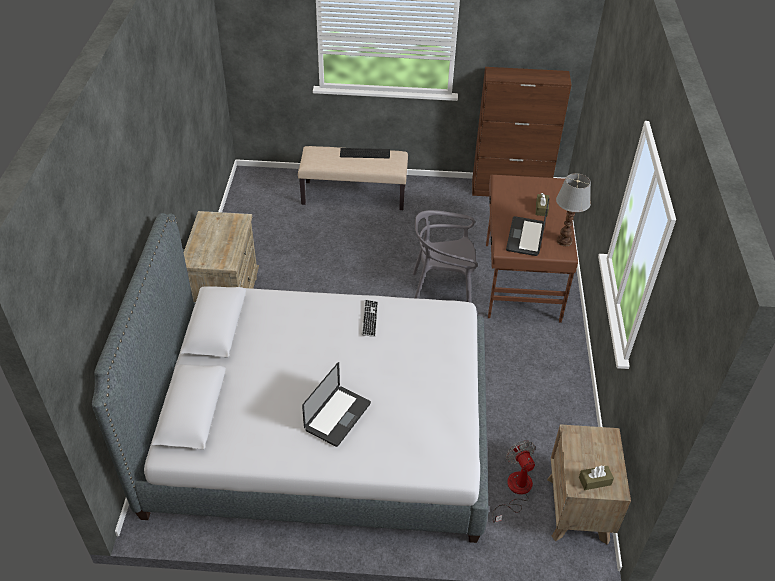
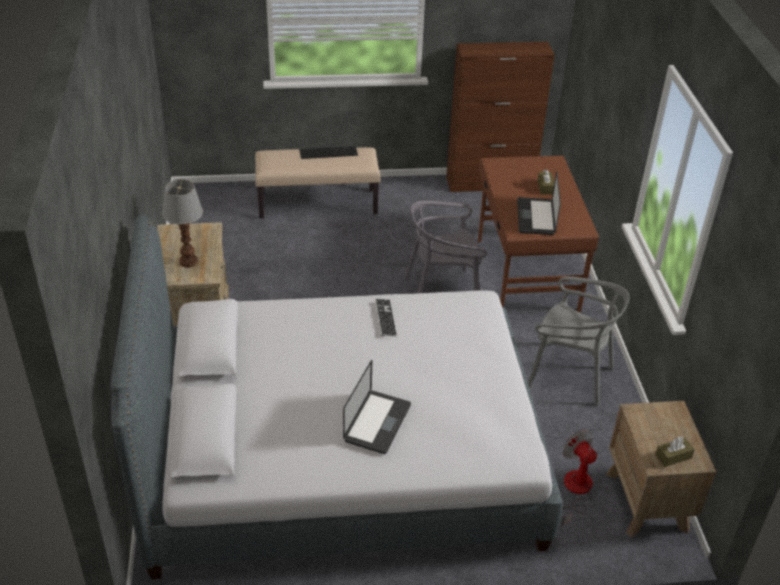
camera: 10 degrees left, 5 degrees down
table lamp [556,173,591,246] -> table lamp moved to [162,179,203,268]
none -> grey chair [528,276,630,406]

